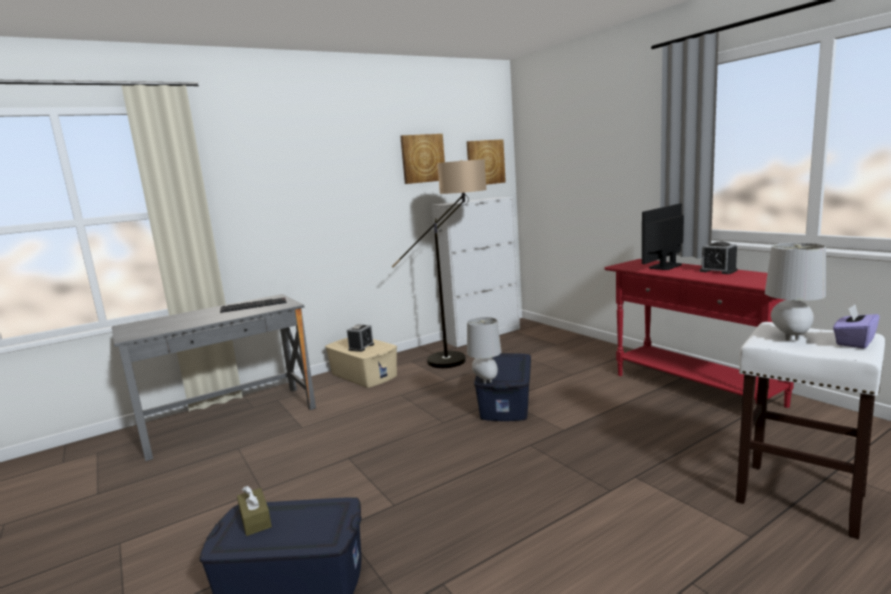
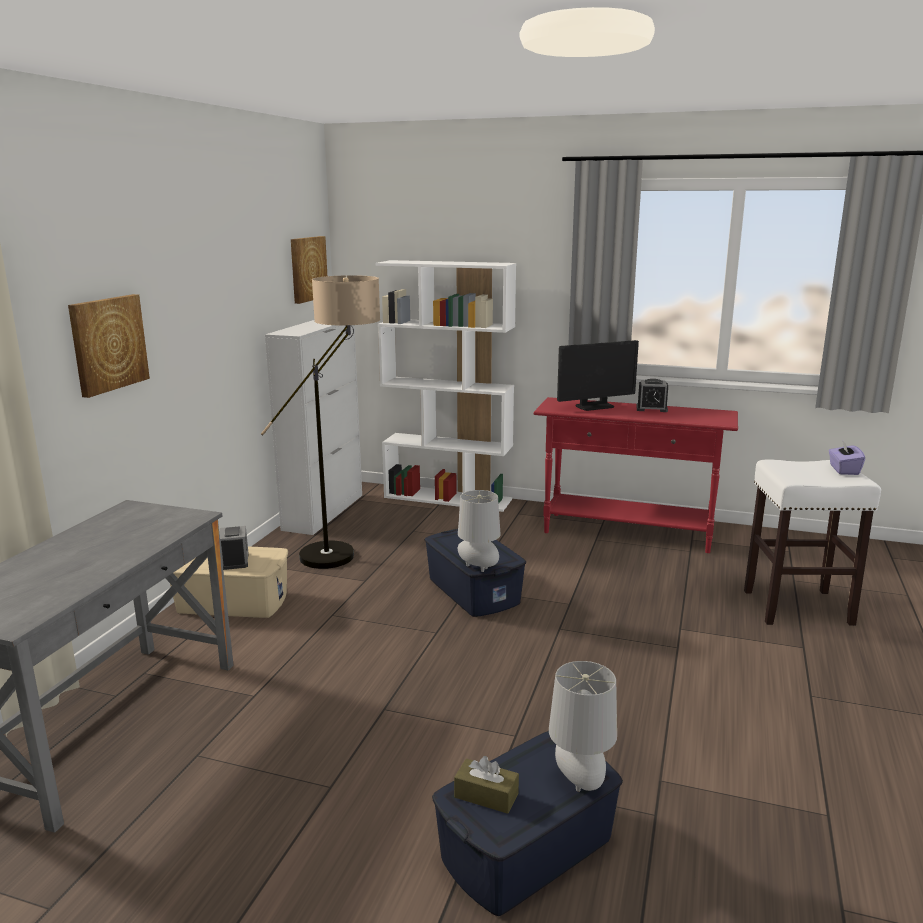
camera: 40 degrees left, 5 degrees up
keyboard [220,297,287,313] -> none
picture [400,134,445,184] -> picture moved to [68,294,150,398]
monitor [642,203,684,270] -> monitor turned 120 degrees counterclockwise [557,340,639,411]
grey table lamp [765,243,826,341] -> grey table lamp moved to [549,661,617,792]
none -> white bookcase [375,260,516,512]

